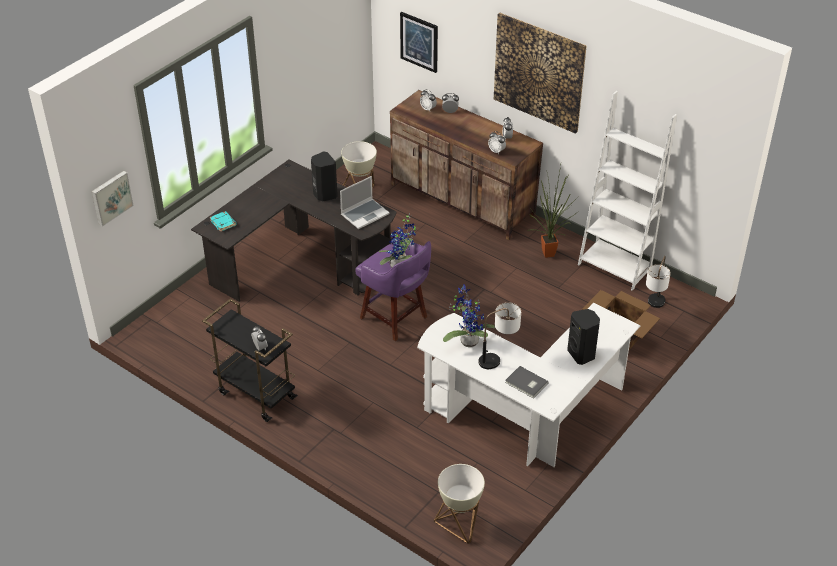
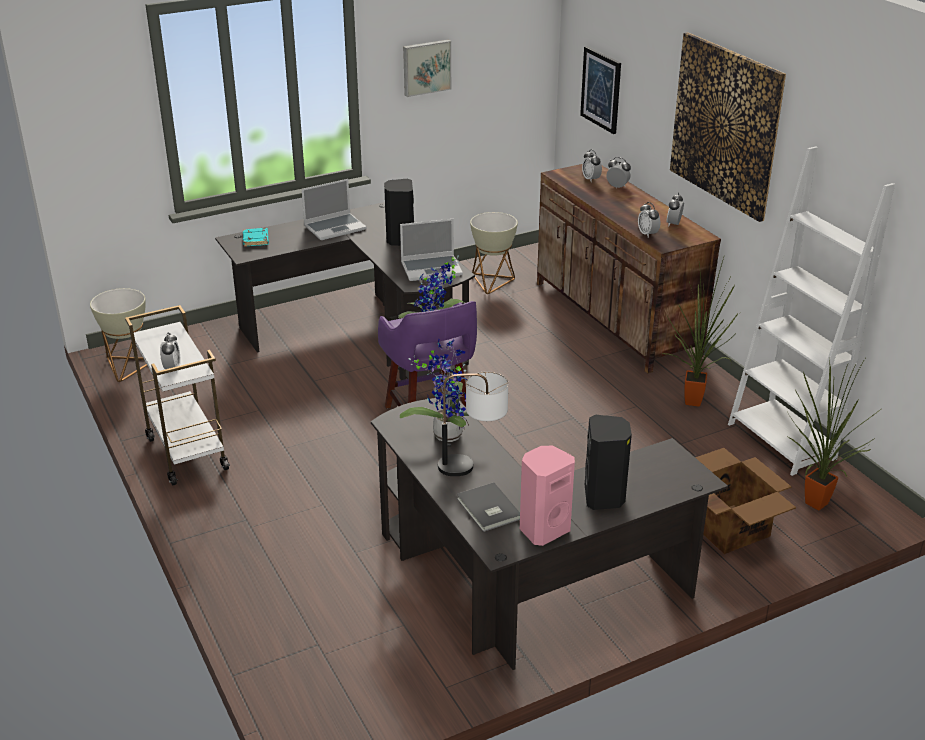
camera: 25 degrees right, 10 degrees down
picture [91,171,134,227] -> picture moved to [403,40,451,97]
black cart [202,298,298,422] -> white cart [125,305,230,486]
white desk [417,303,641,467] -> black desk [371,398,728,670]
planter [434,464,485,543] -> planter moved to [90,288,147,382]
table lamp [646,256,671,308] -> potted plant [787,357,881,510]
none -> laptop [302,179,366,240]
none -> pink speaker [520,445,575,546]

